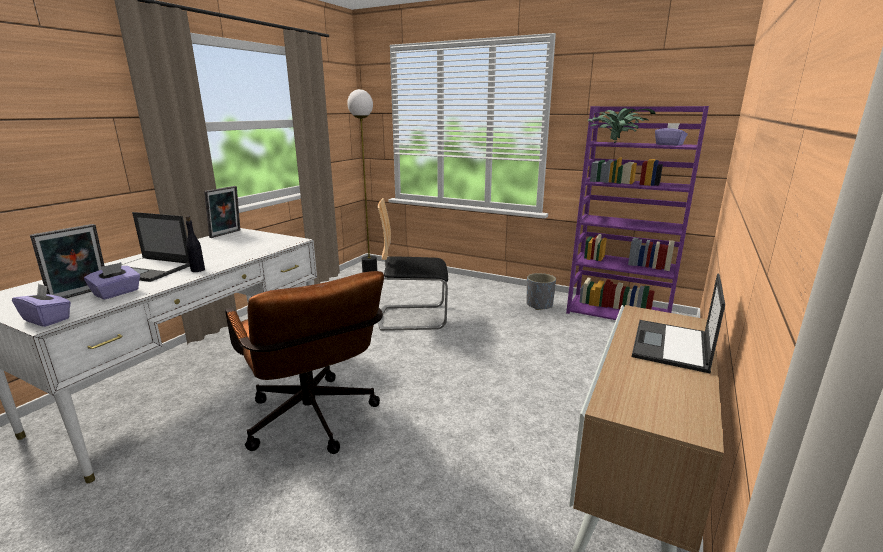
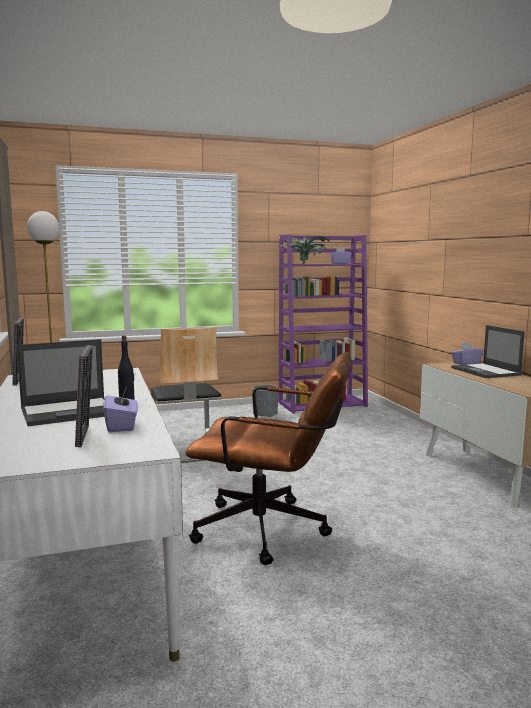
camera: 45 degrees left, 10 degrees down
purple tissue box [12,283,71,327] -> purple tissue box moved to [451,342,483,365]
chair [378,198,448,331] -> chair turned 60 degrees counterclockwise [151,326,222,463]

